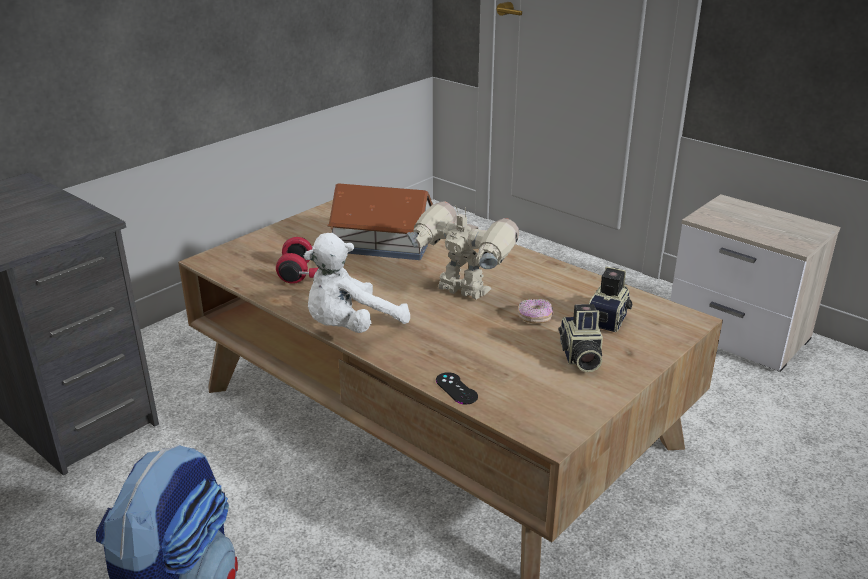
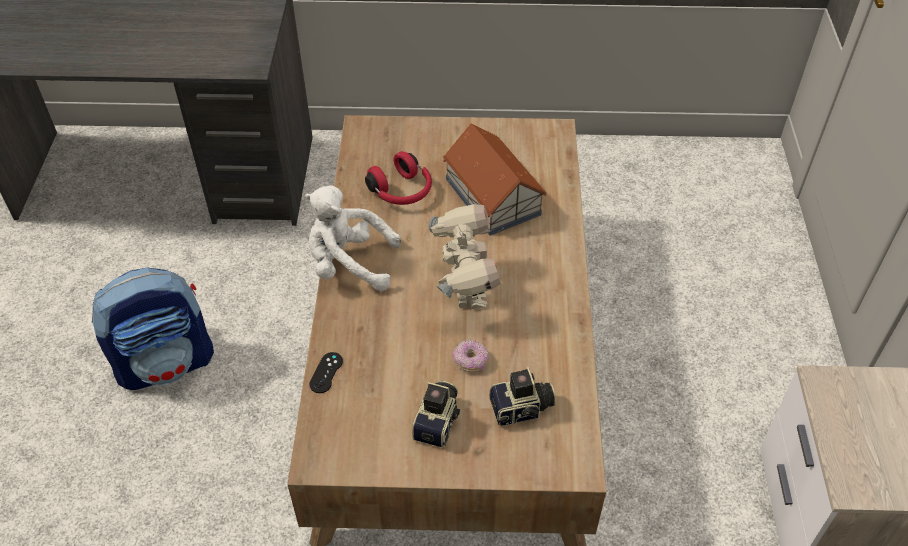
camera: 50 degrees right, 20 degrees up
camera [559,304,603,372] -> camera turned 150 degrees clockwise [412,381,460,448]

